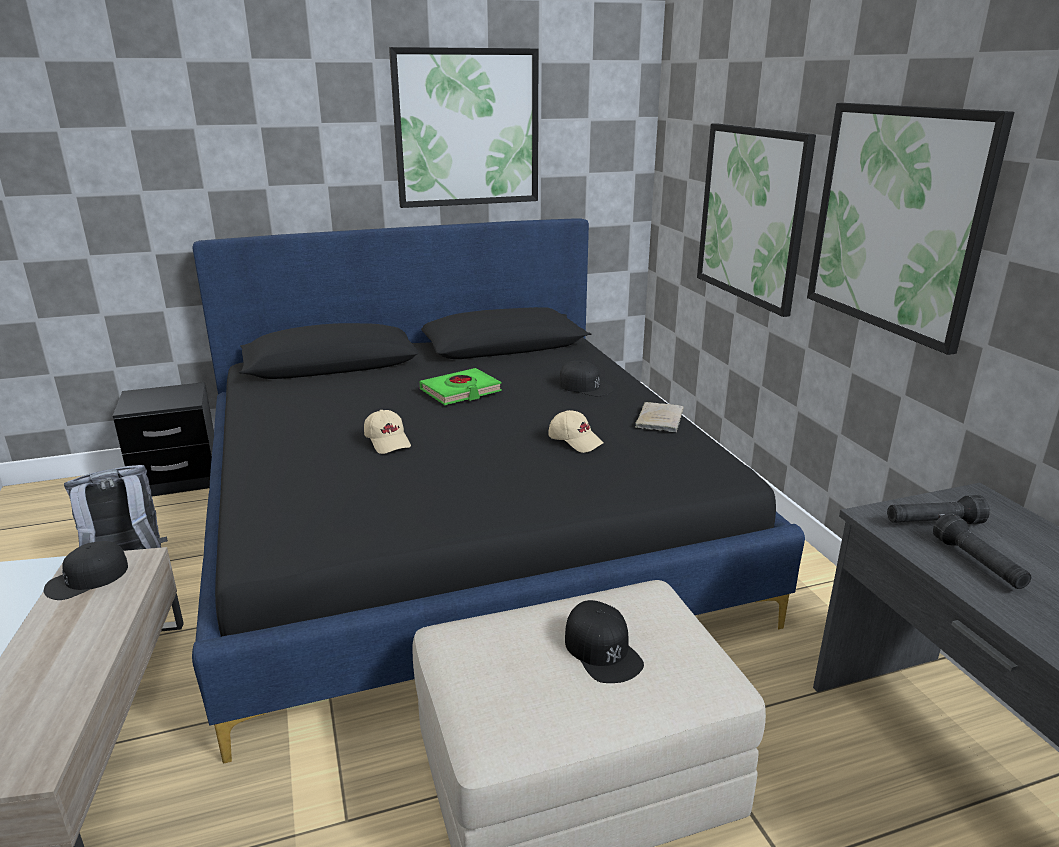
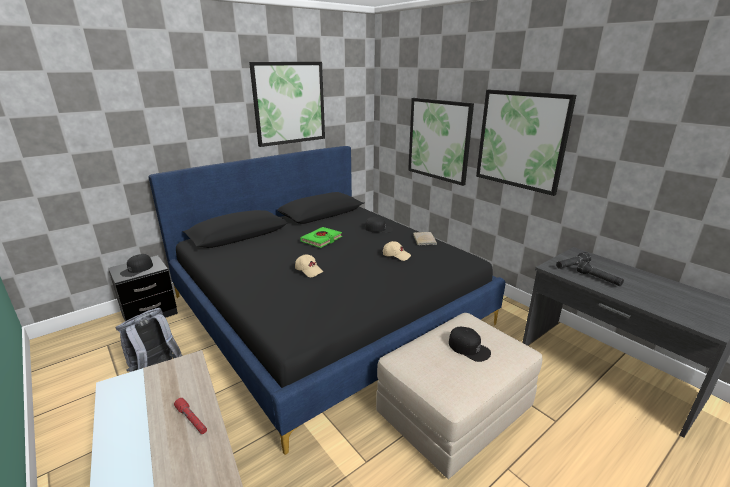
camera: 20 degrees left, 0 degrees up
black cap [44,541,128,600] -> black cap moved to [120,254,153,277]
none -> red flashlight [174,398,207,434]

